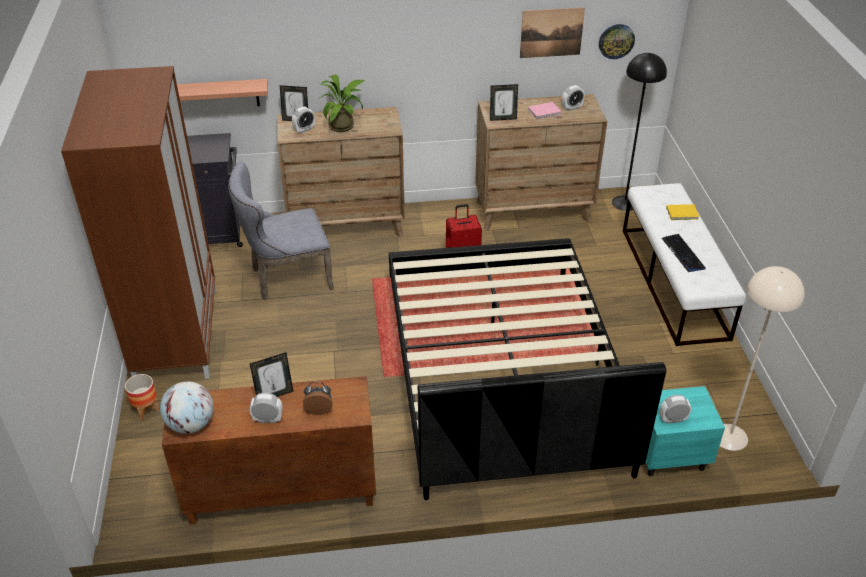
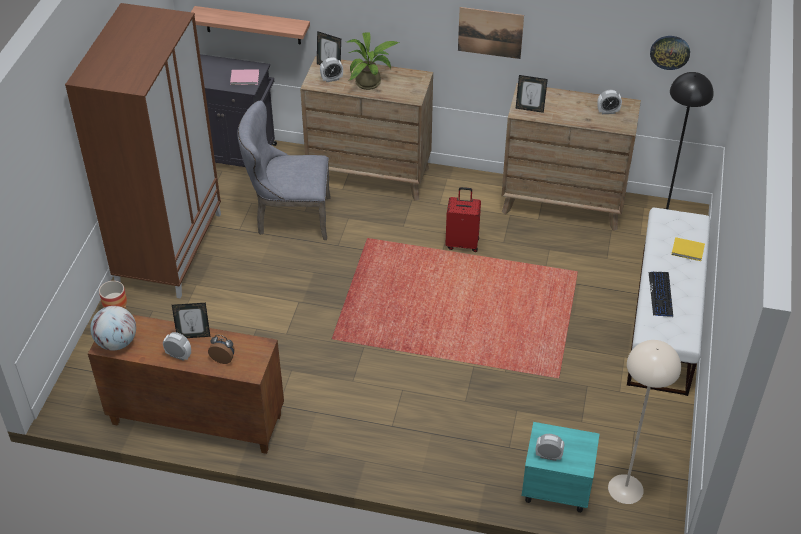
camera: 20 degrees right, 5 degrees up
black bed [389,238,667,500] -> none
picture [520,7,585,58] -> picture moved to [458,7,524,59]
pink book [528,102,562,119] -> pink book moved to [230,69,259,85]

